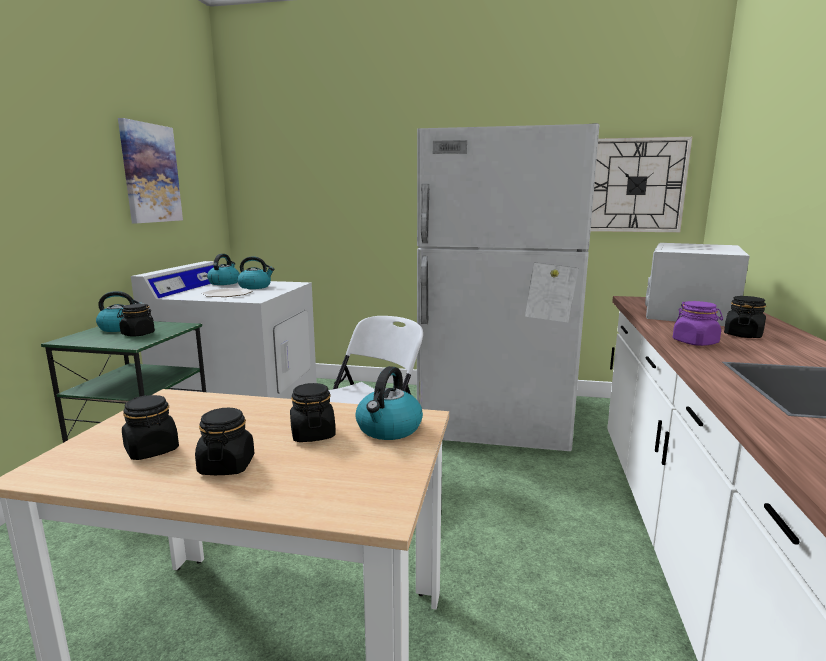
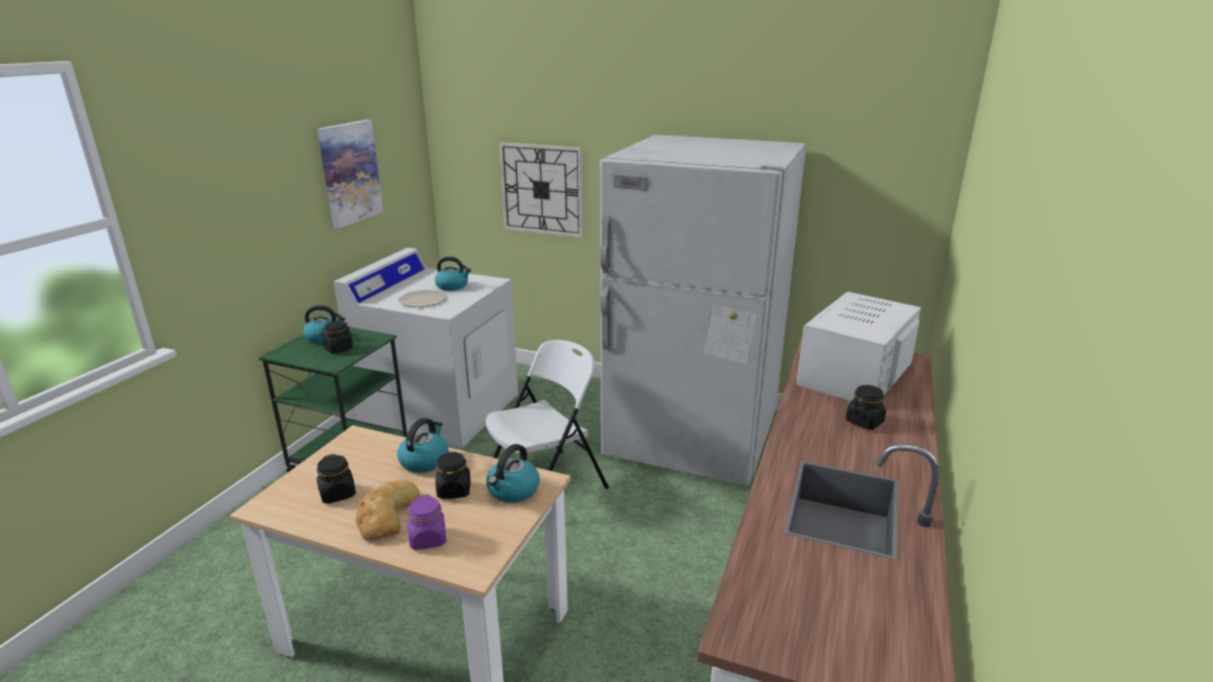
camera: 10 degrees right, 10 degrees up
black jar [195,408,254,475] -> bread [356,480,420,541]
kettle [207,254,240,285] -> kettle moved to [397,418,449,473]
wall clock [591,137,692,232] -> wall clock moved to [499,142,583,238]
purple jar [673,301,723,346] -> purple jar moved to [408,495,446,550]

